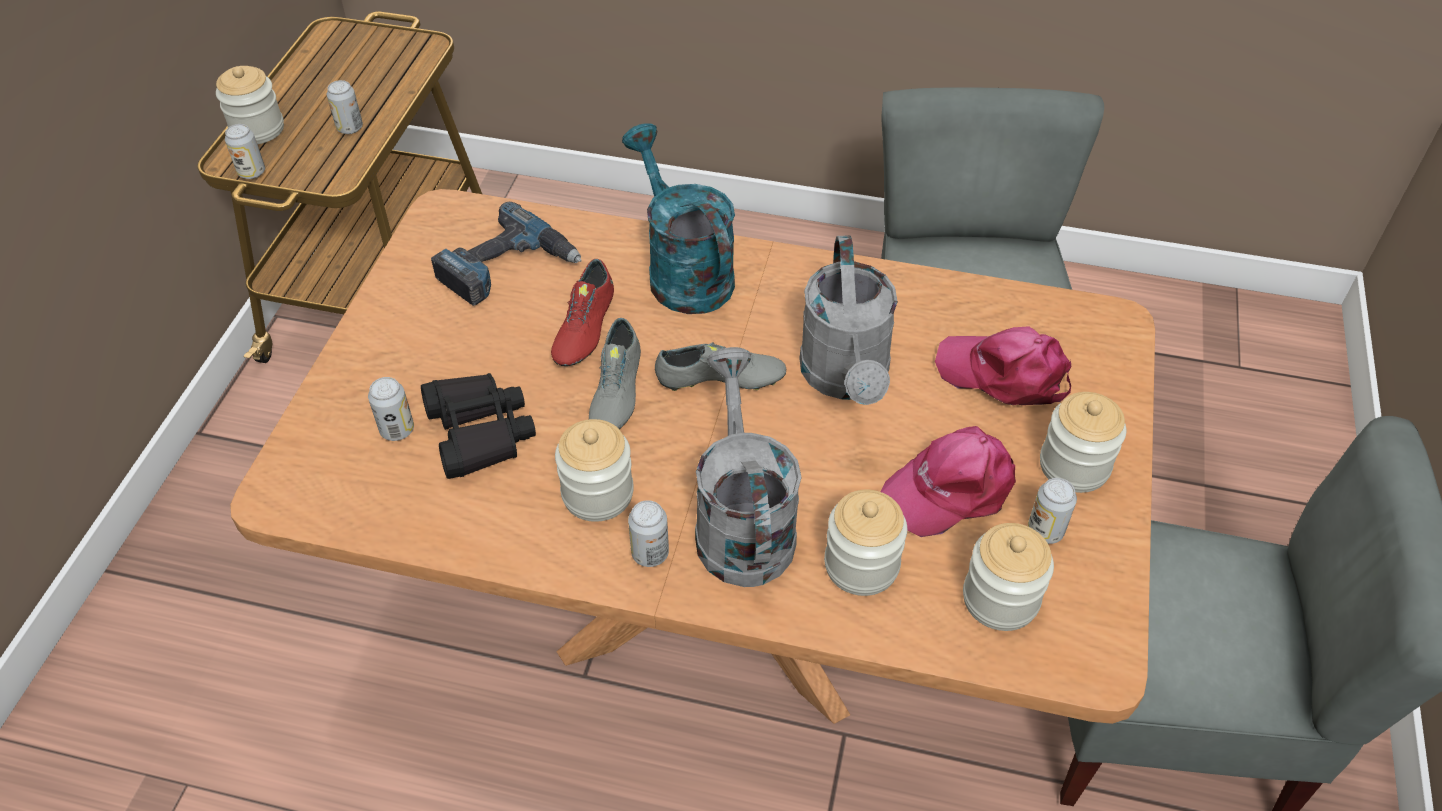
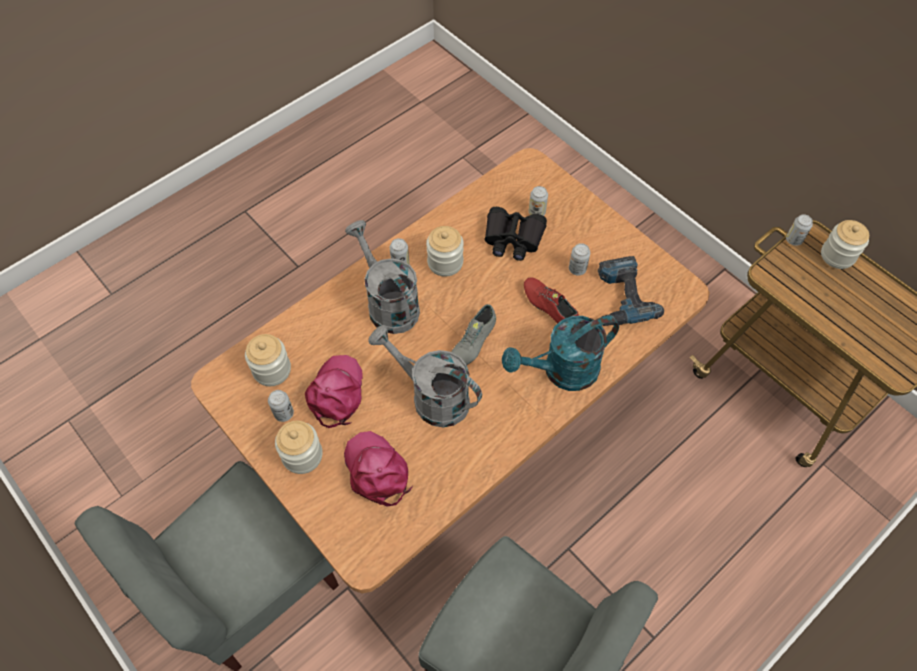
camera: 125 degrees right, 10 degrees up
can [327,80,363,134] -> can moved to [569,243,590,276]
grey shoe [589,318,641,430] -> none
turquoise watering can [622,123,735,314] -> turquoise watering can turned 150 degrees clockwise [502,316,619,391]
grey watering can [695,347,802,587] -> grey watering can turned 150 degrees counterclockwise [345,220,420,334]
jar [824,490,907,596] -> none
pink cap [935,326,1071,405] -> pink cap turned 90 degrees counterclockwise [344,431,412,507]

